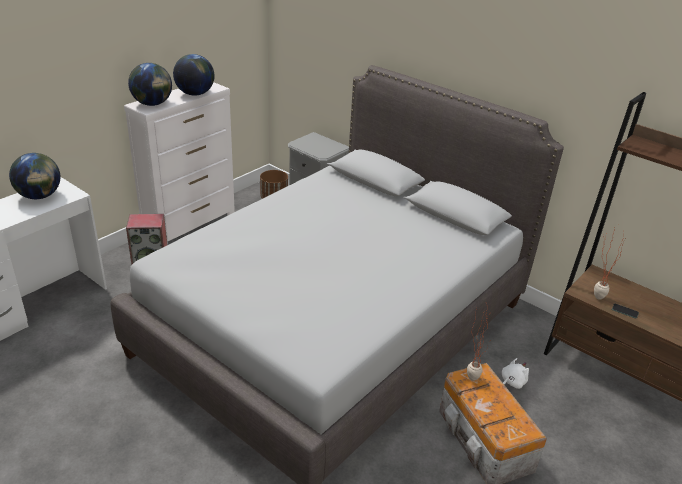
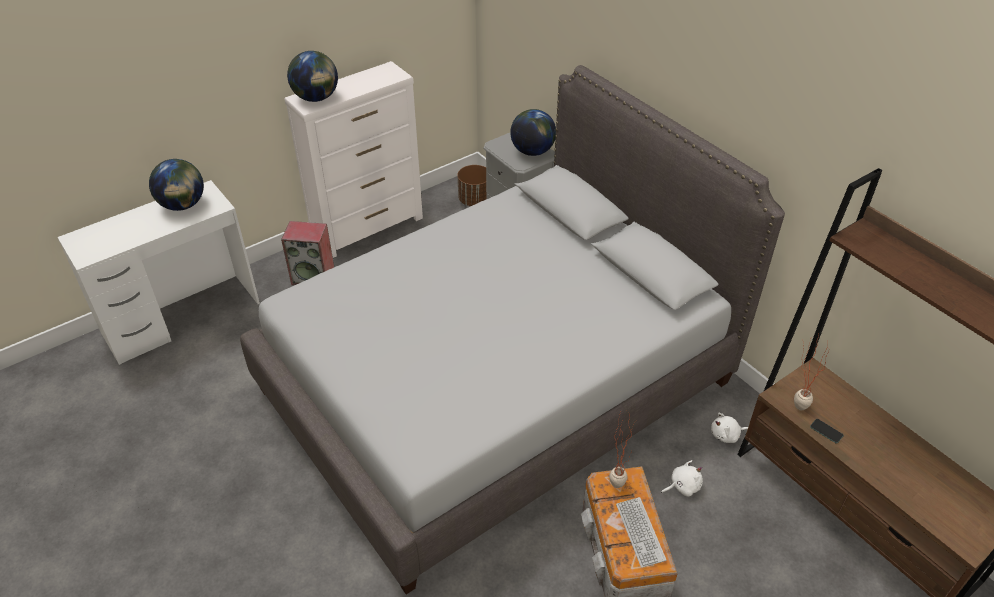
camera: 15 degrees right, 10 degrees up
globe [173,54,214,96] -> globe moved to [510,109,556,156]
none -> keyboard [616,497,666,568]
none -> white plush toy [711,413,748,443]

